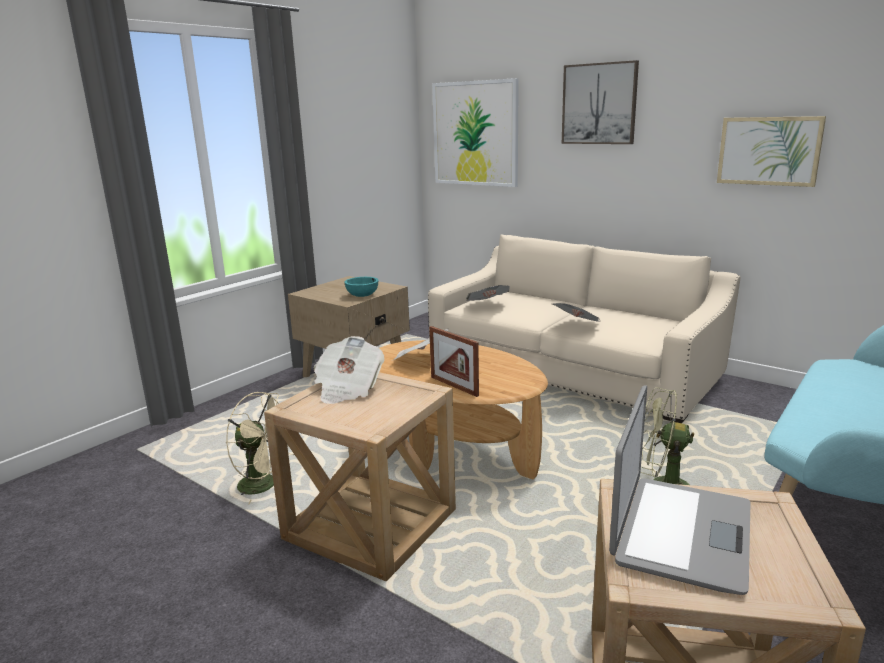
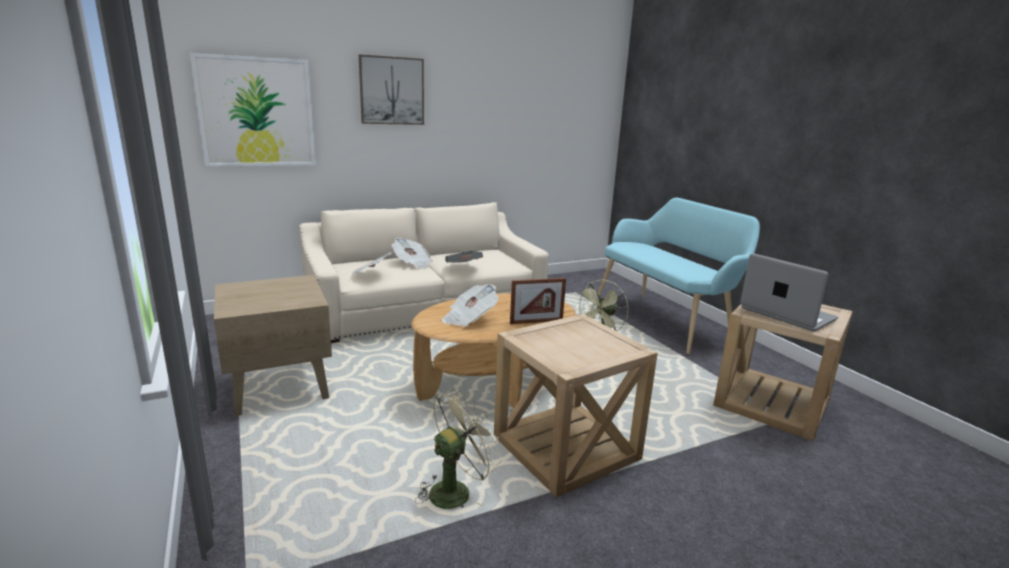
camera: 65 degrees left, 0 degrees up
newspaper [314,336,385,404] -> newspaper moved to [392,238,433,269]
turquoise bowl [344,277,378,297] -> none
picture [717,116,826,187] -> none

